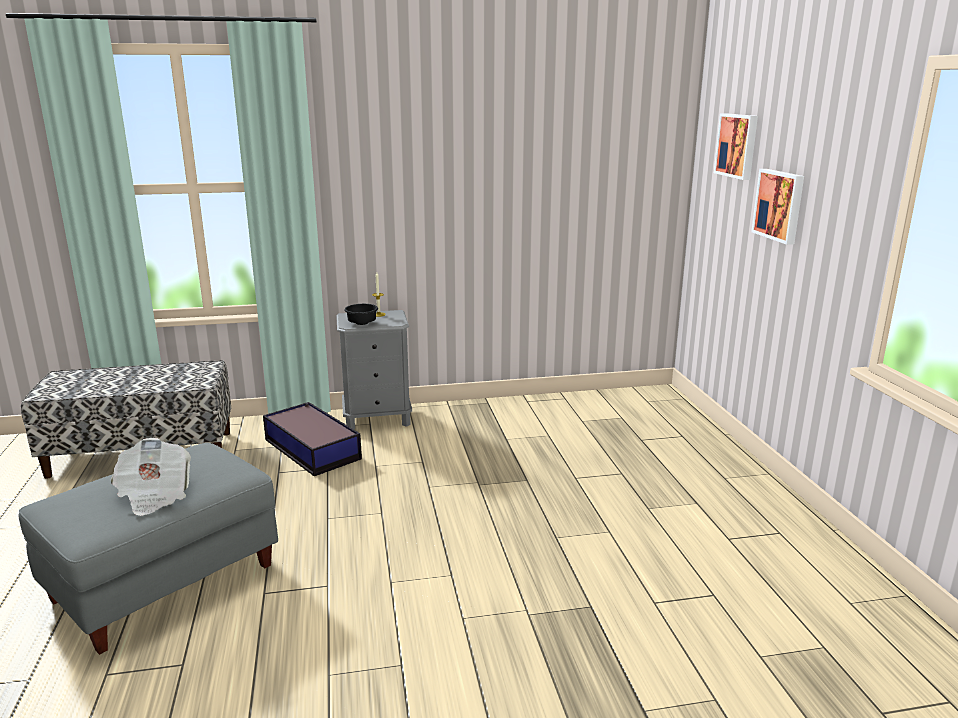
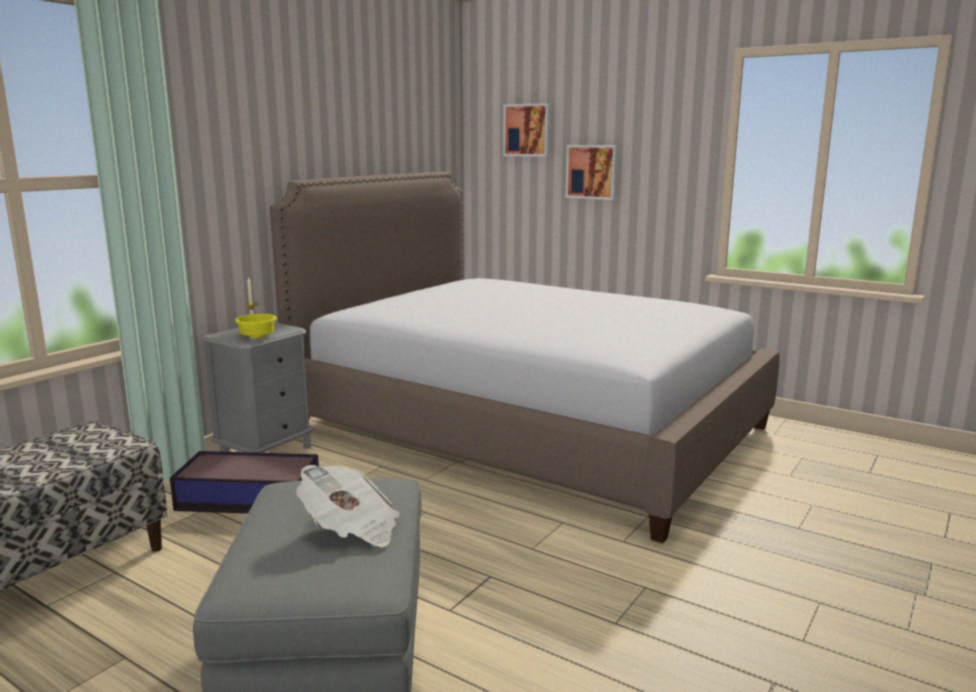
camera: 45 degrees left, 5 degrees down
black bowl [344,304,378,325] -> yellow bowl [235,314,277,338]
none -> bed [270,172,780,543]

